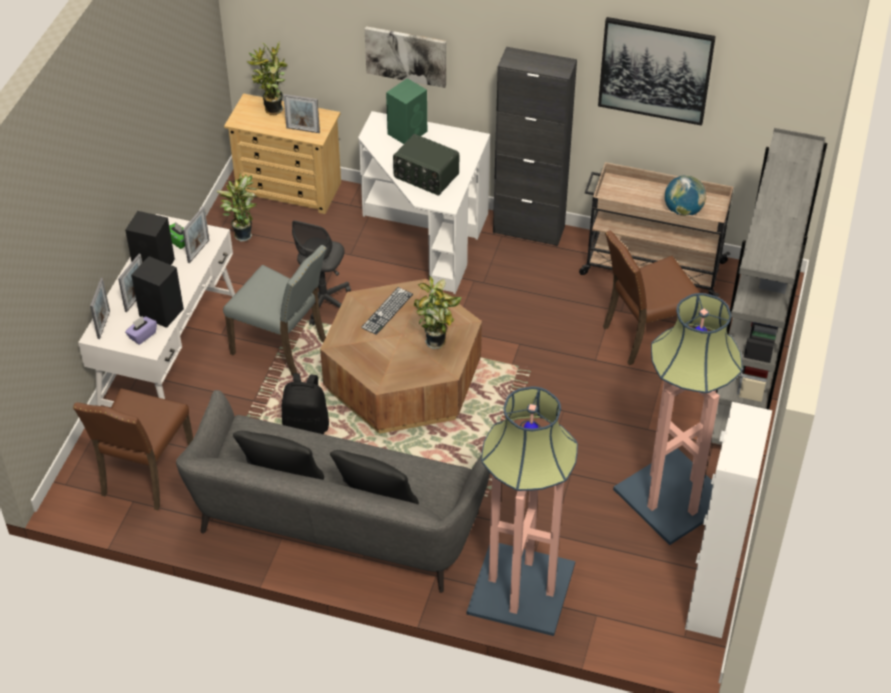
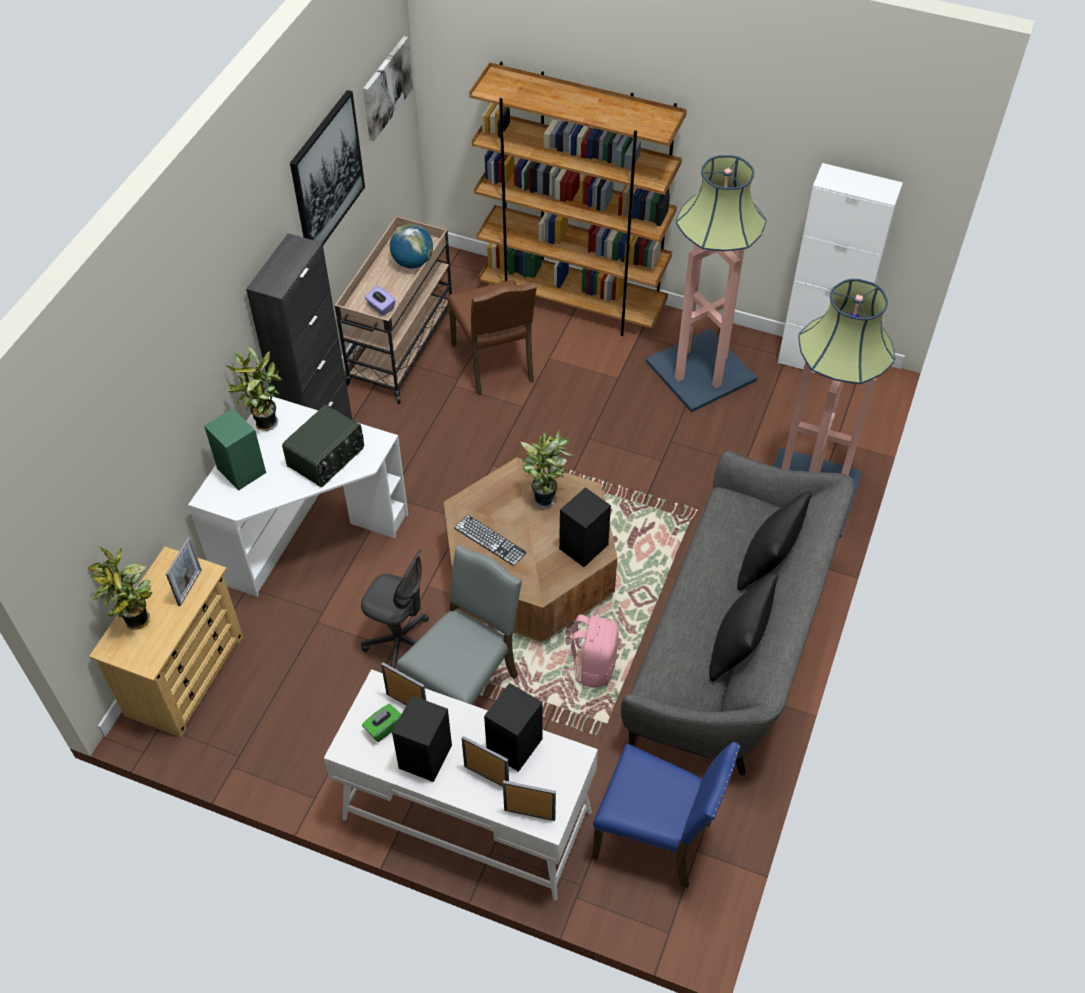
camera: 85 degrees left, 5 degrees up
brown chair [73,388,193,510] -> blue chair [592,742,741,888]
purple tissue box [125,316,157,345] -> purple tissue box moved to [365,286,395,316]
potted plant [217,173,258,242] -> potted plant moved to [226,347,282,431]
black backpack [281,373,329,434] -> pink backpack [562,615,618,688]
picture [365,26,446,88] -> picture moved to [363,36,413,141]
grey bookcase [711,128,827,445] -> brown bookcase [469,62,687,336]
none -> black speaker [559,487,611,567]

